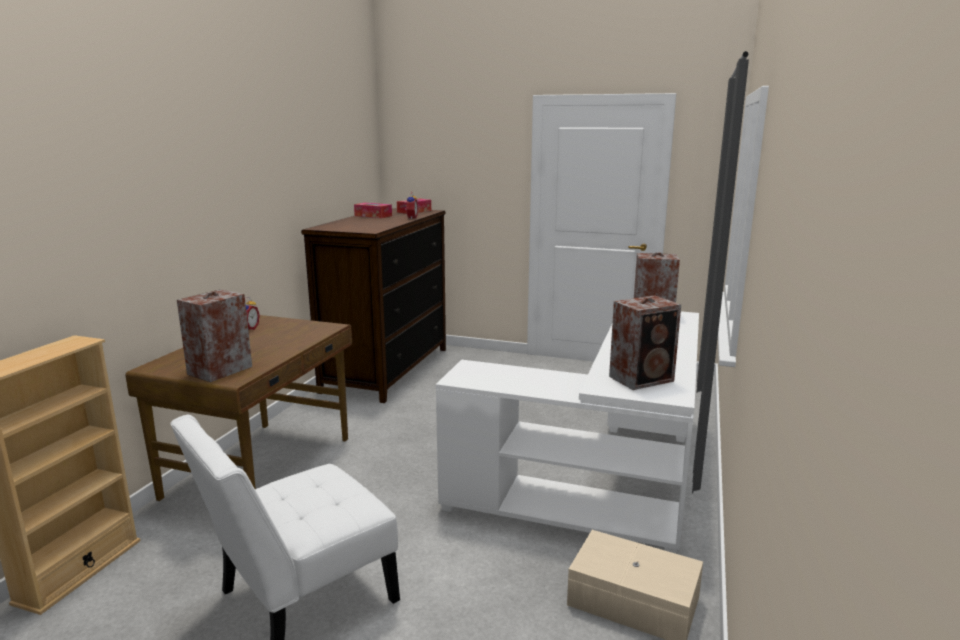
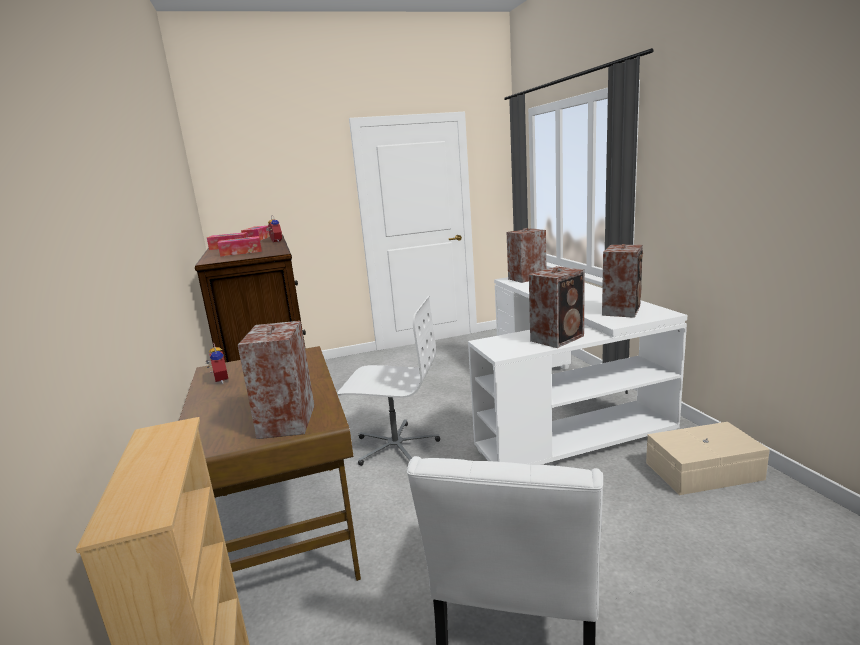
camera: 35 degrees left, 0 degrees up
none -> tissue box [218,236,262,257]
none -> white office chair [337,296,440,466]
none -> speaker [529,266,585,348]

